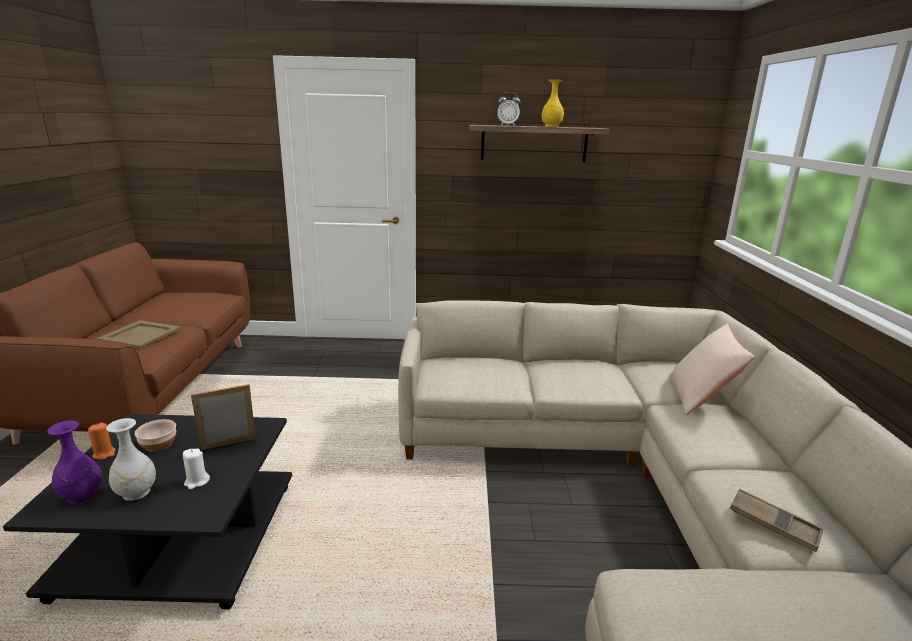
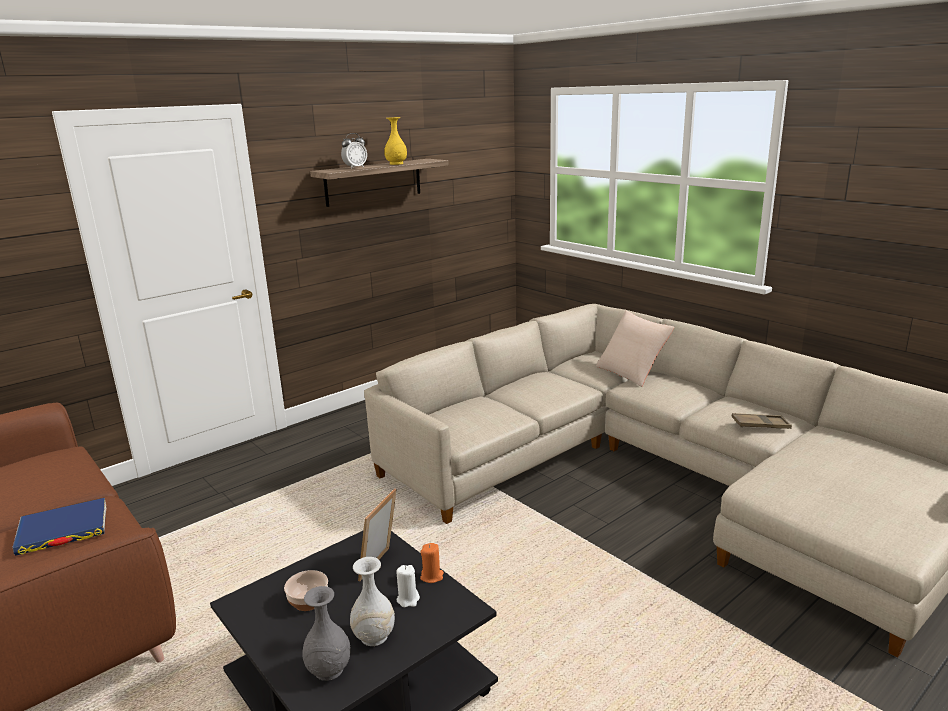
camera: 40 degrees left, 0 degrees up
purple vase [47,421,102,504] -> grey vase [302,586,351,681]
orange candle [88,423,116,460] -> orange candle moved to [420,543,444,583]
beige tray [96,320,181,348] -> blue book [12,498,107,556]

